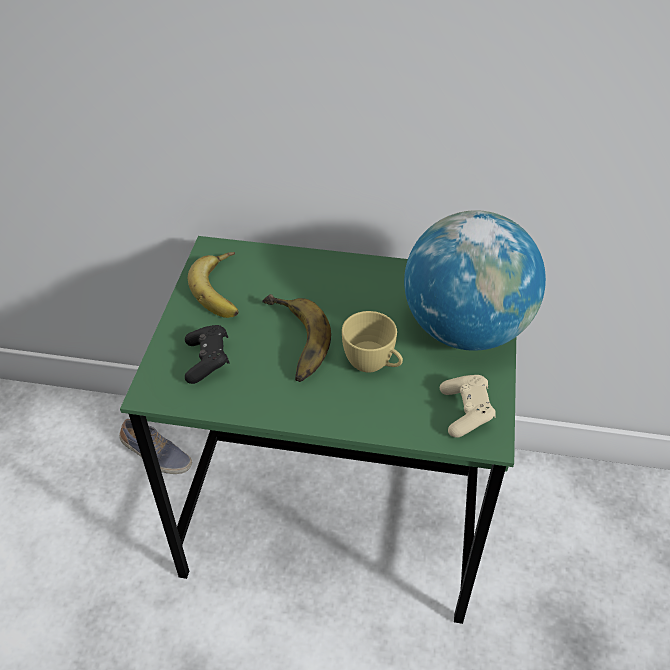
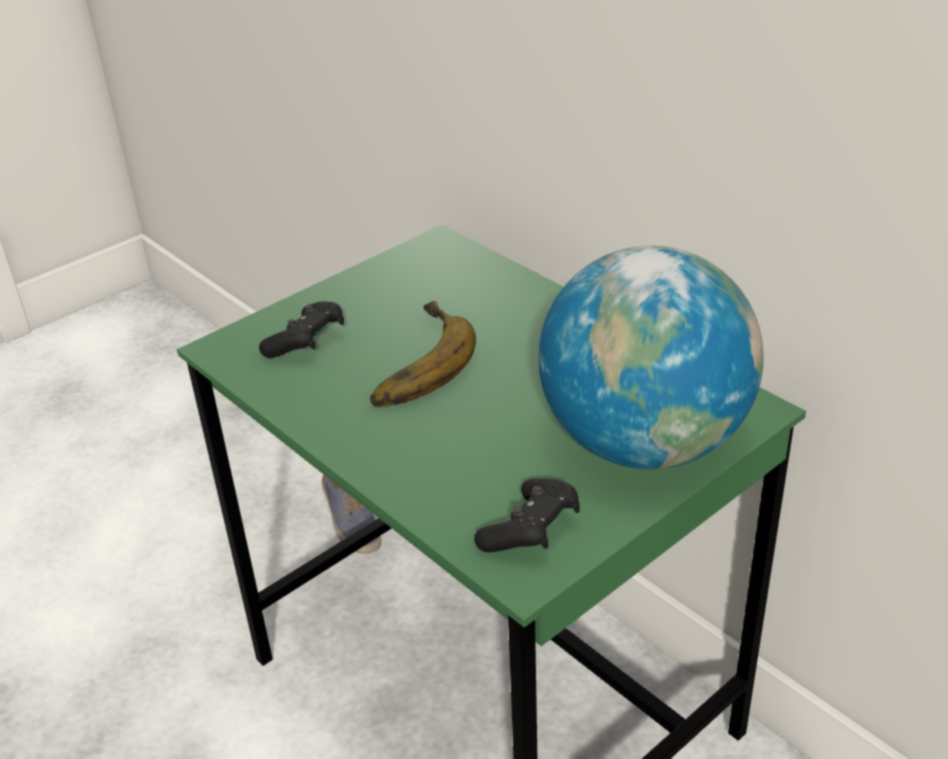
camera: 40 degrees right, 10 degrees down
banana [188,252,239,318] -> none
yellow cup [342,311,403,373] -> none
beige game controller [440,375,496,438] -> black game controller [474,479,580,552]

